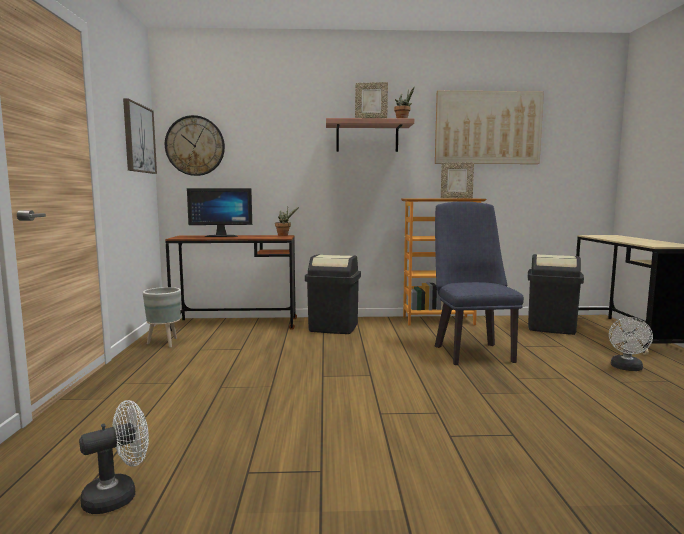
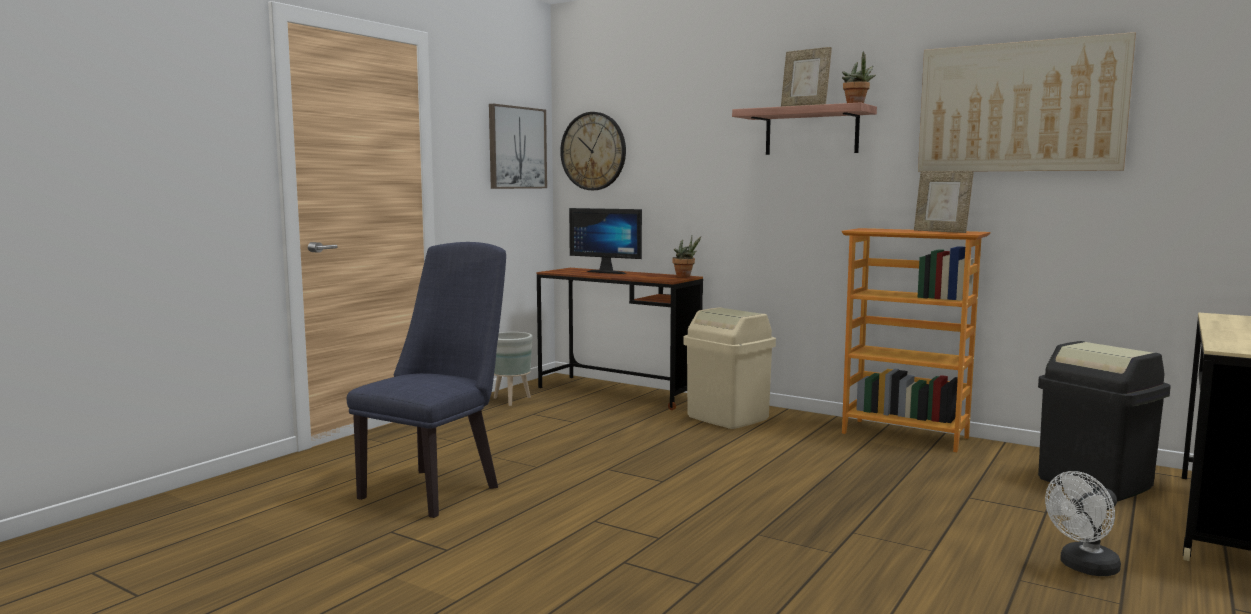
camera: 35 degrees right, 0 degrees up
white fan [79,400,149,514] -> none
black trash can [305,255,361,334] -> beige trash can [683,307,776,429]
blue chair [434,201,524,365] -> blue chair moved to [347,242,506,518]

